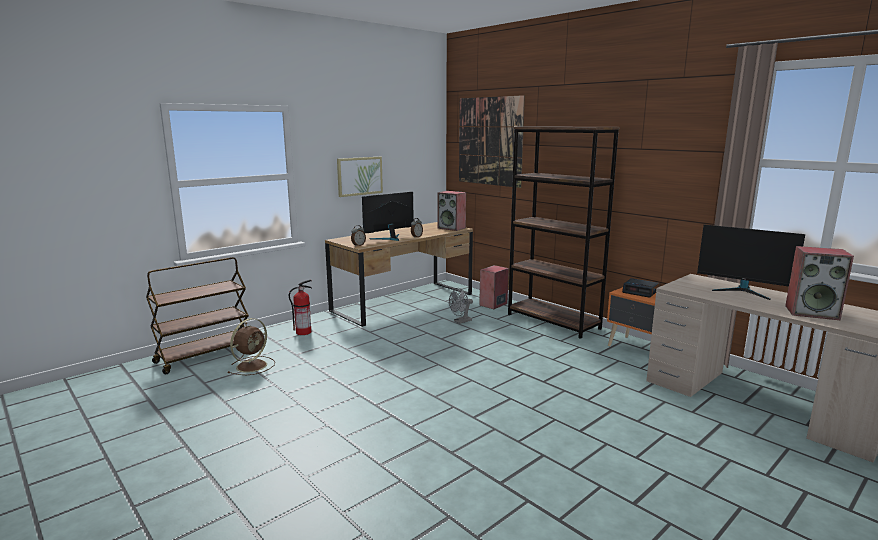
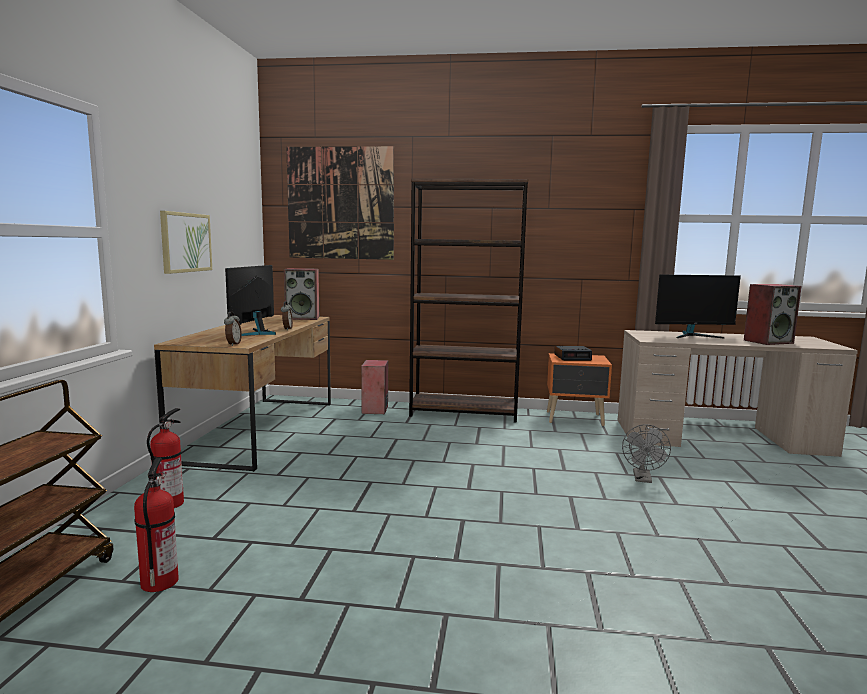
camera: 40 degrees left, 5 degrees down
brown fan [228,318,275,375] -> fire extinguisher [134,458,179,592]
grey fan [449,288,473,324] -> grey fan moved to [622,424,671,483]

